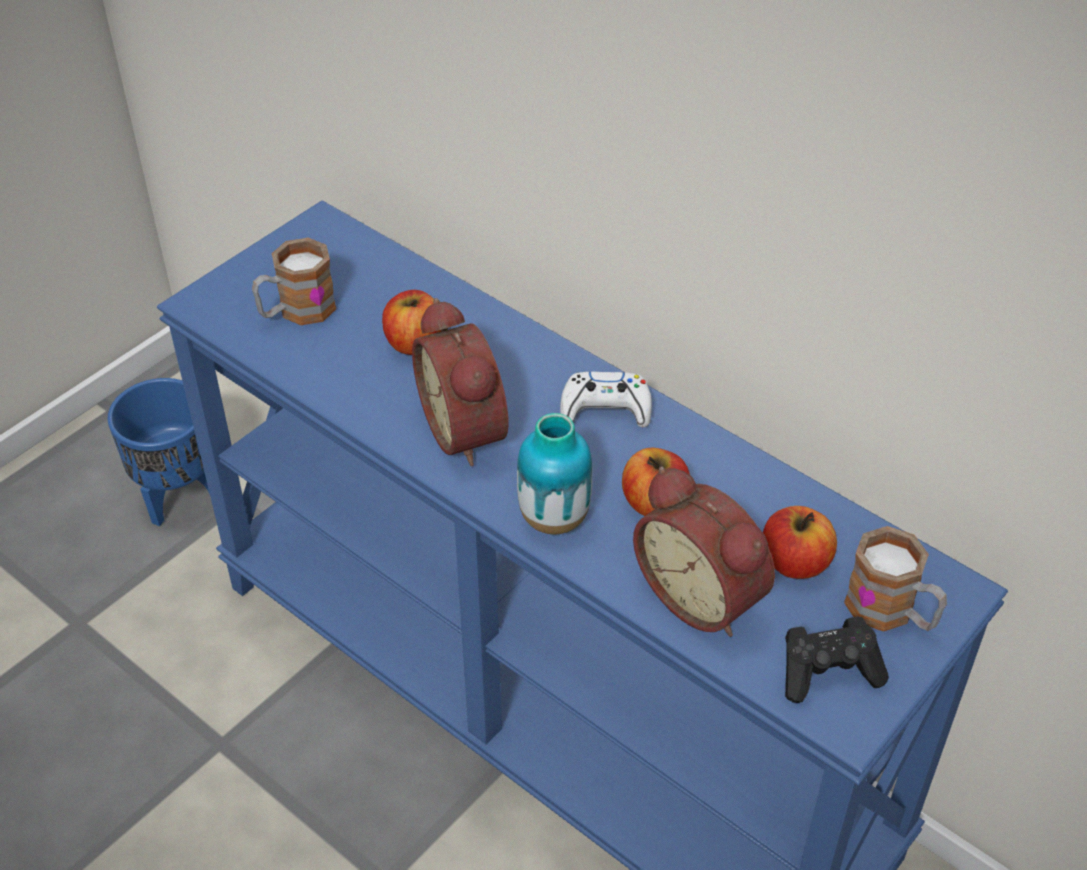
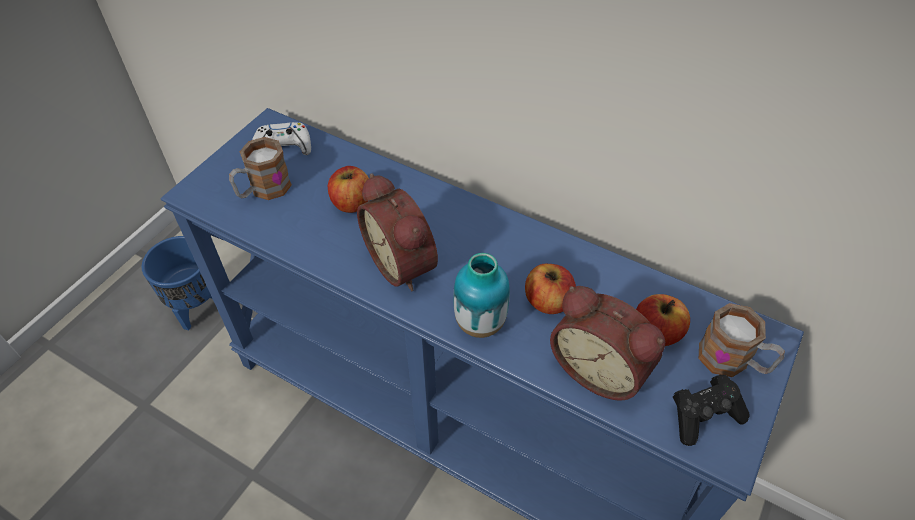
camera: 10 degrees left, 5 degrees up
white game controller [560,371,652,428] -> white game controller moved to [252,122,311,155]

